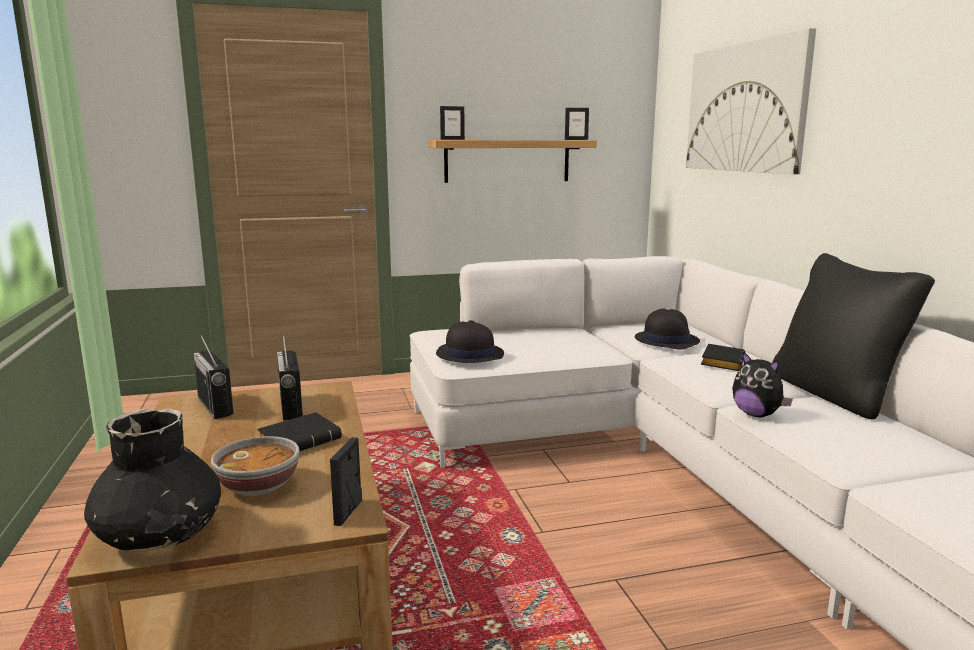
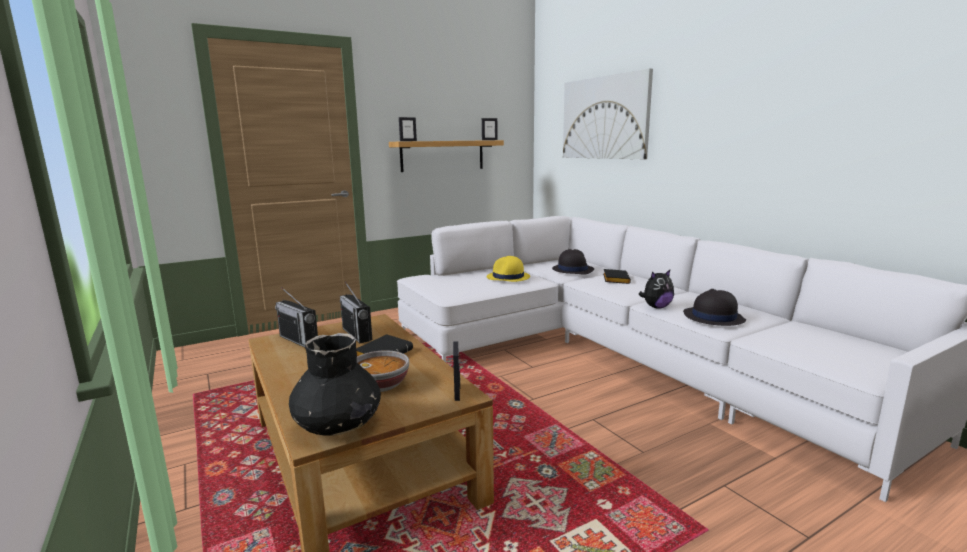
camera: 15 degrees left, 0 degrees up
black hat [436,320,504,363] -> black hat moved to [683,289,746,326]
plush toy [732,352,793,417] -> plush toy turned 60 degrees counterclockwise [638,270,674,309]
black pillow [772,253,935,419] -> none
none -> yellow hat [487,256,530,282]

